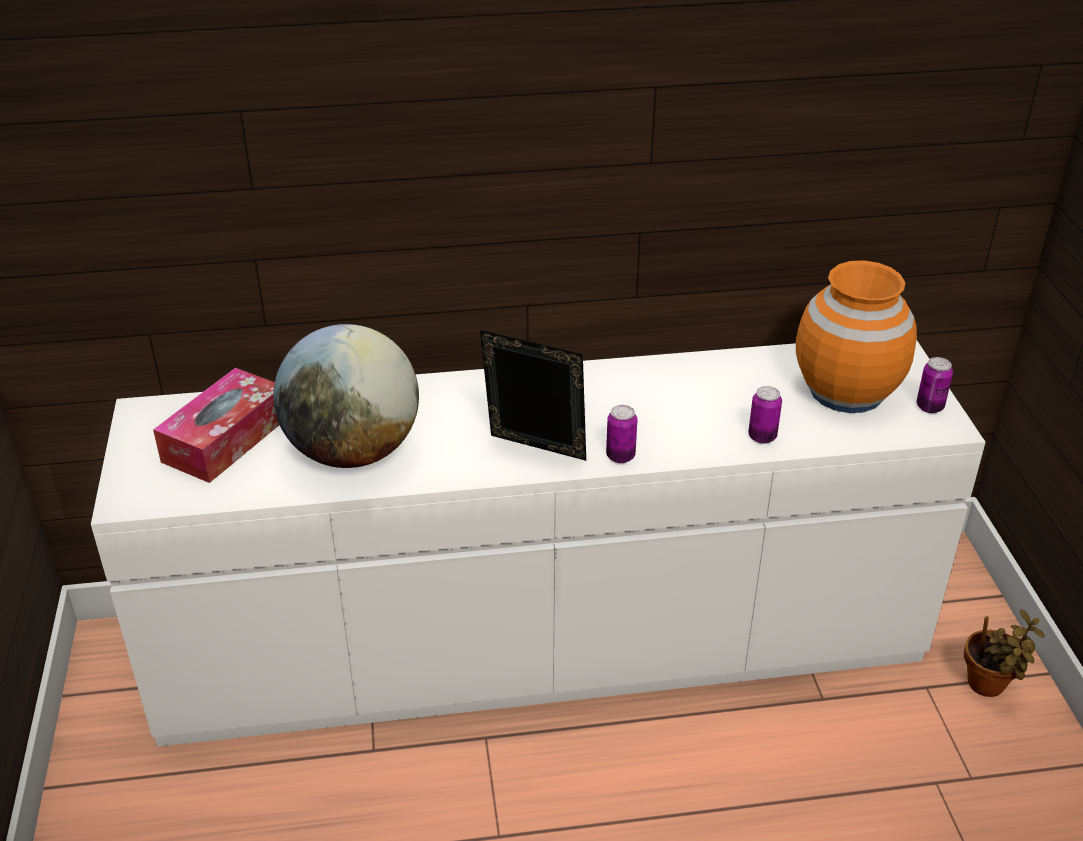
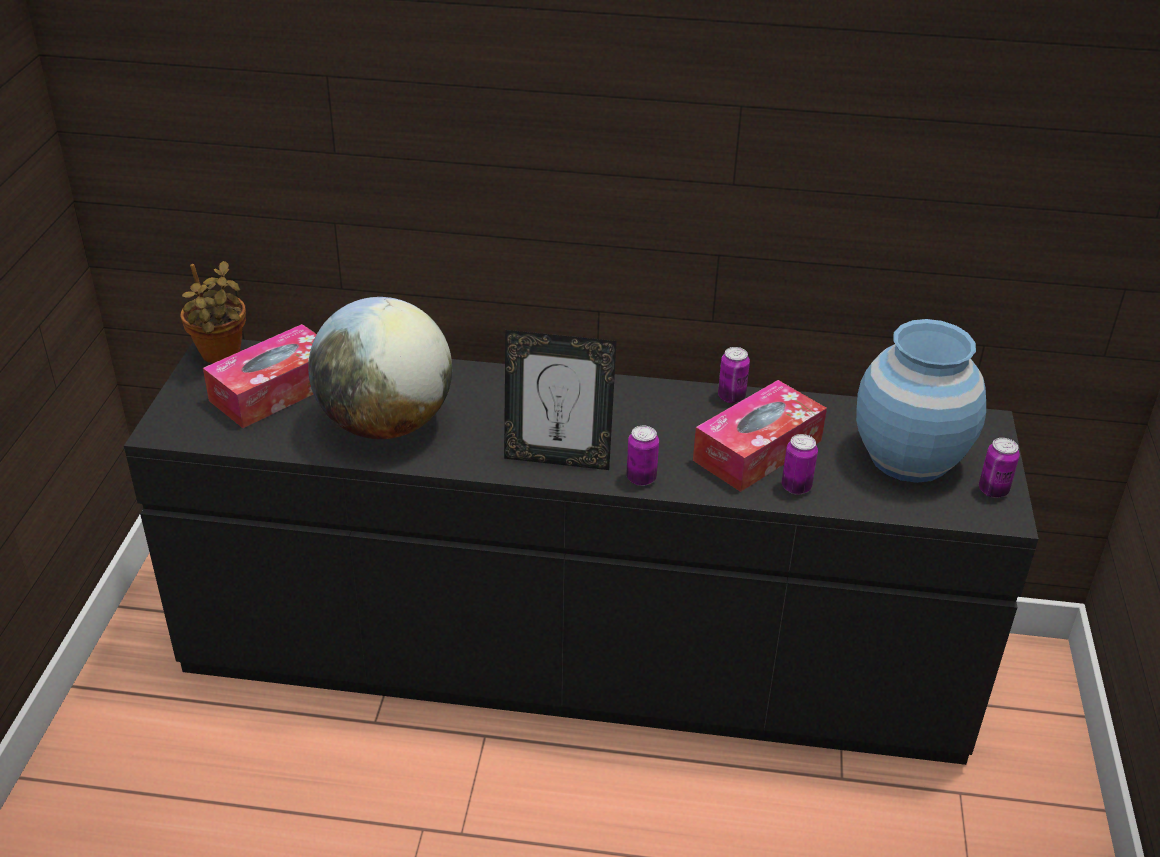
camera: 15 degrees right, 0 degrees up
white dresser [91,340,985,747] -> black dresser [124,339,1038,765]
picture frame [480,330,586,461] -> picture frame turned 150 degrees clockwise [504,330,617,470]
orange vase [796,260,917,413] -> blue vase [856,319,986,483]
potted plant [964,610,1045,697] -> potted plant moved to [180,261,246,364]
none -> tissue box [693,380,827,492]
none -> can [718,347,750,403]

